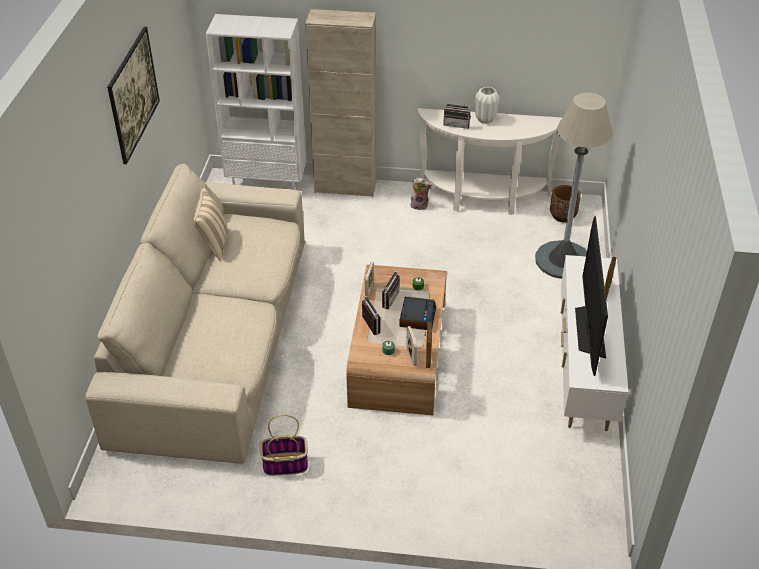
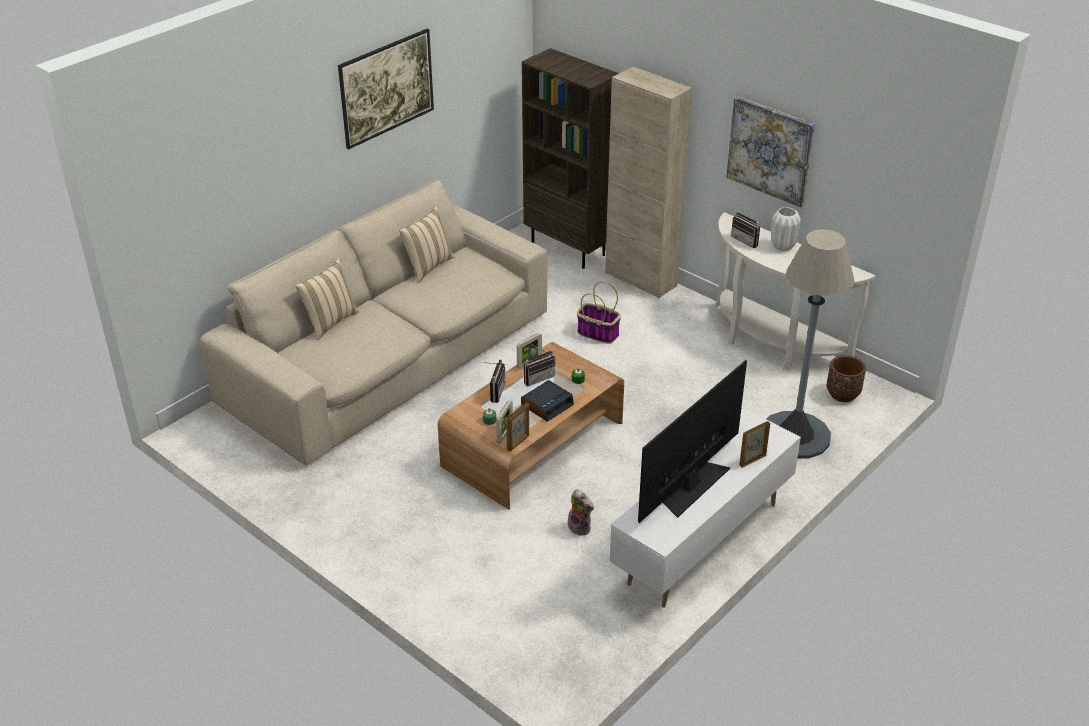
camera: 35 degrees right, 5 degrees down
white bookcase [206,14,306,190] -> brown bookcase [522,48,619,269]
basket [260,415,308,476] -> basket moved to [577,281,621,344]
plush toy [410,177,432,210] -> plush toy moved to [568,489,594,536]
none -> beige pillow [295,258,359,341]
none -> picture [726,96,815,207]

